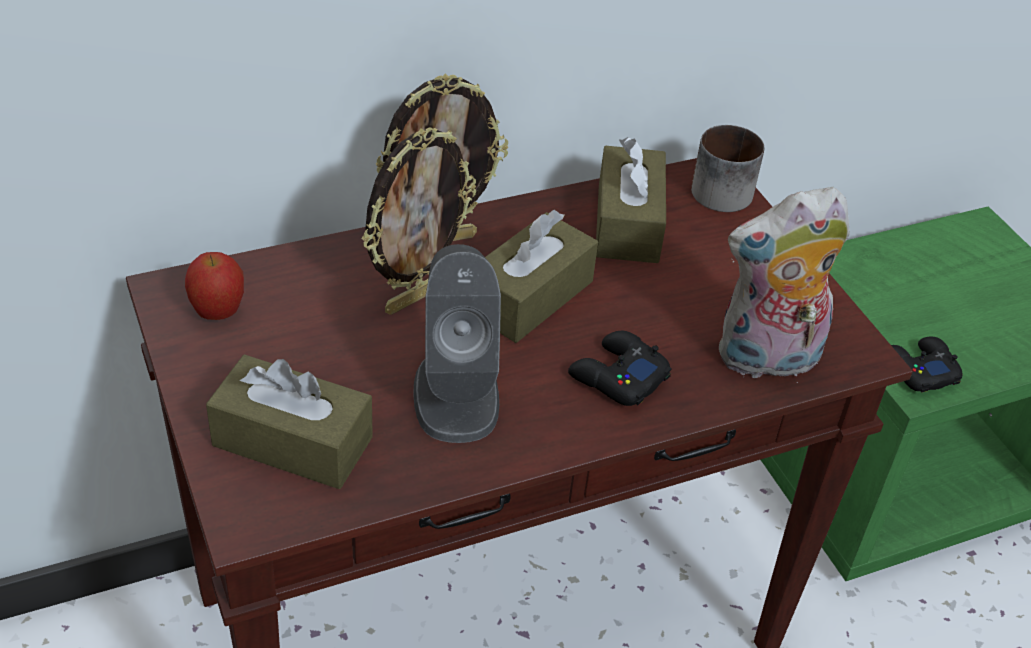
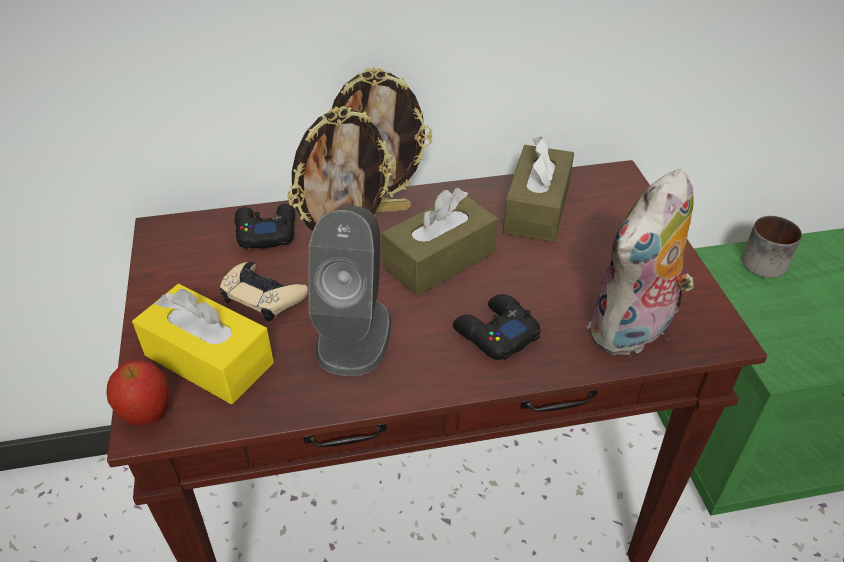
camera: 15 degrees right, 0 degrees up
apple [185,252,244,320] -> apple moved to [106,361,169,426]
brown tissue box [206,355,373,489] -> yellow tissue box [132,284,274,404]
mug [691,125,764,212] -> mug moved to [742,216,802,278]
plush toy [719,187,850,383] -> plush toy turned 45 degrees counterclockwise [587,169,694,355]
black game controller [891,336,963,393] -> black game controller moved to [235,204,295,249]
none -> beige game controller [220,262,308,322]

